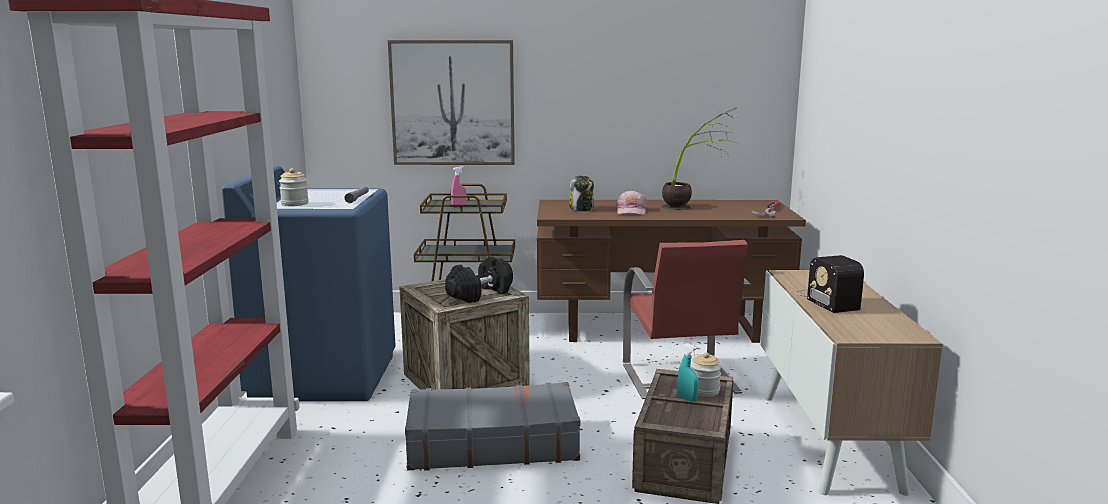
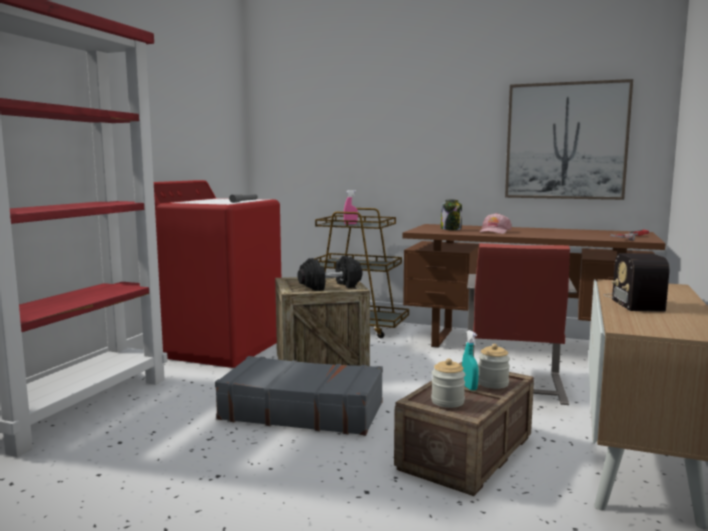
camera: 20 degrees right, 5 degrees down
blue washing machine [222,166,396,401] -> red washing machine [154,180,281,368]
jar [279,168,309,206] -> jar moved to [431,359,466,408]
picture [388,40,515,165] -> picture moved to [505,79,633,200]
potted plant [662,108,738,210] -> none

